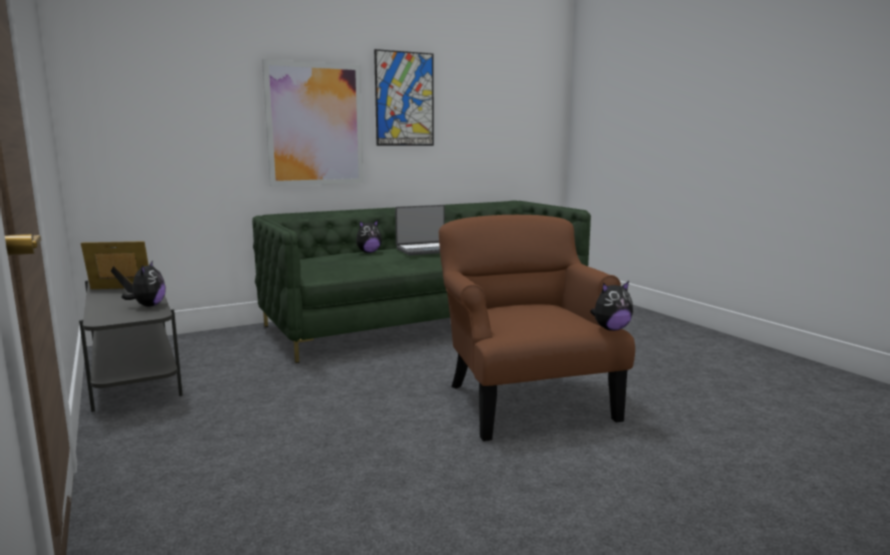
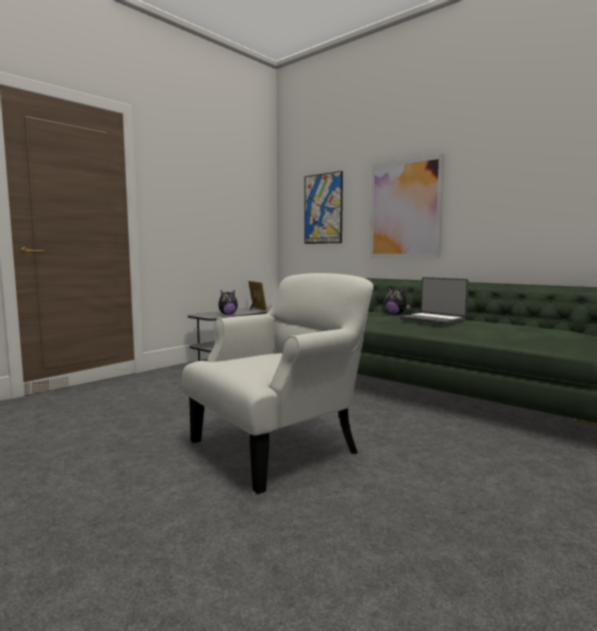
camera: 70 degrees right, 5 degrees down
picture [374,49,434,146] -> picture moved to [304,171,343,244]
brown armchair [439,215,635,441] -> white armchair [182,273,373,494]
plush toy [590,281,633,331] -> none

